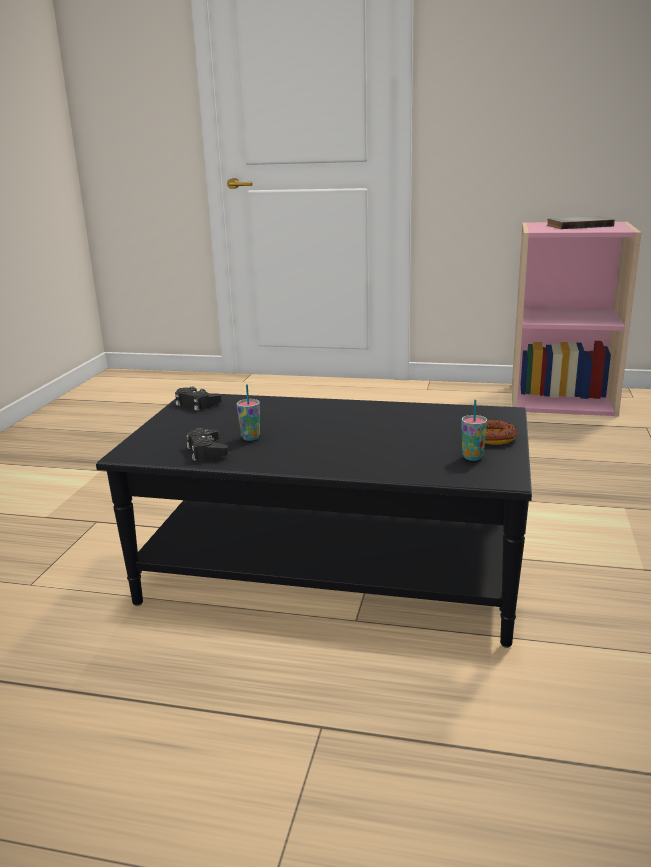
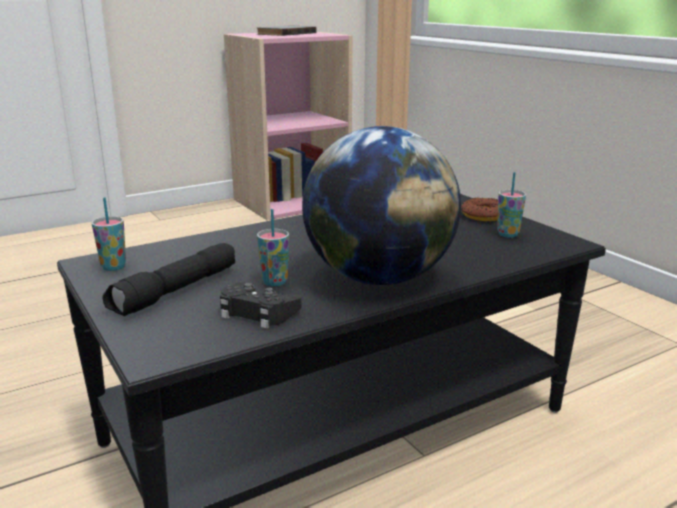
camera: 45 degrees left, 0 degrees up
black game controller [175,386,222,411] -> cup [92,197,126,271]
none -> black flashlight [103,243,235,316]
none -> globe [302,126,461,285]

